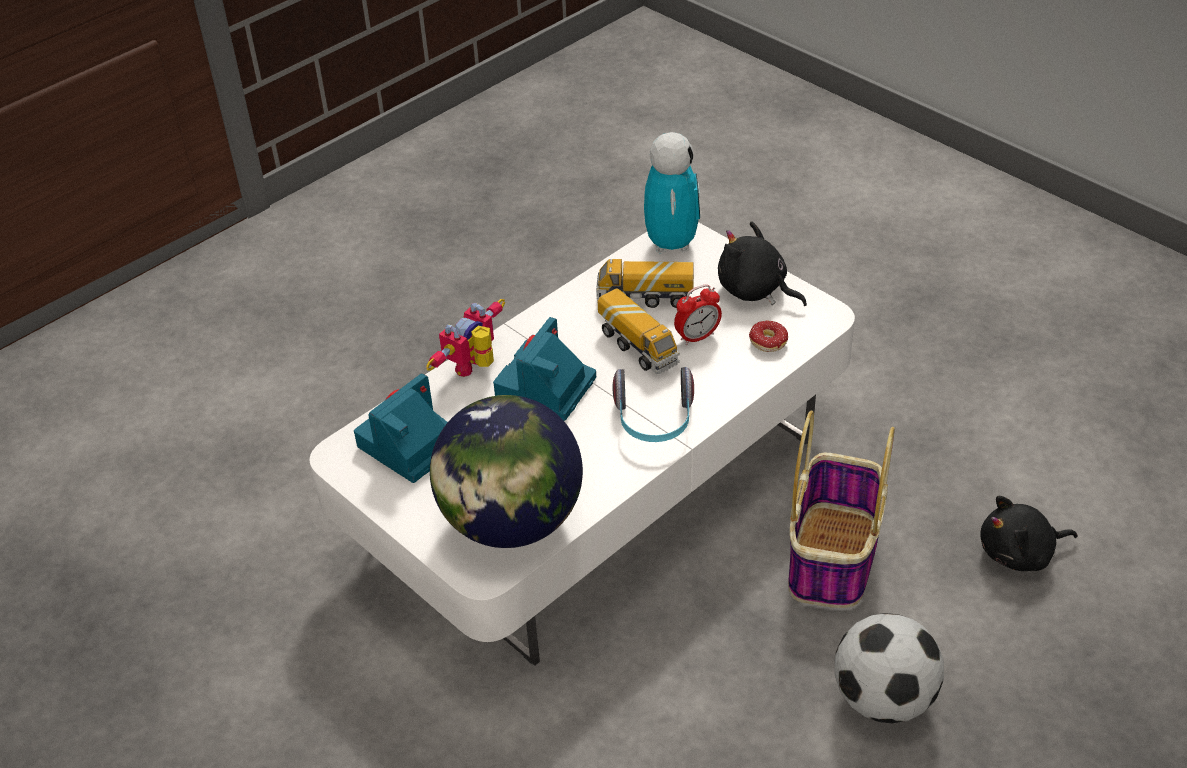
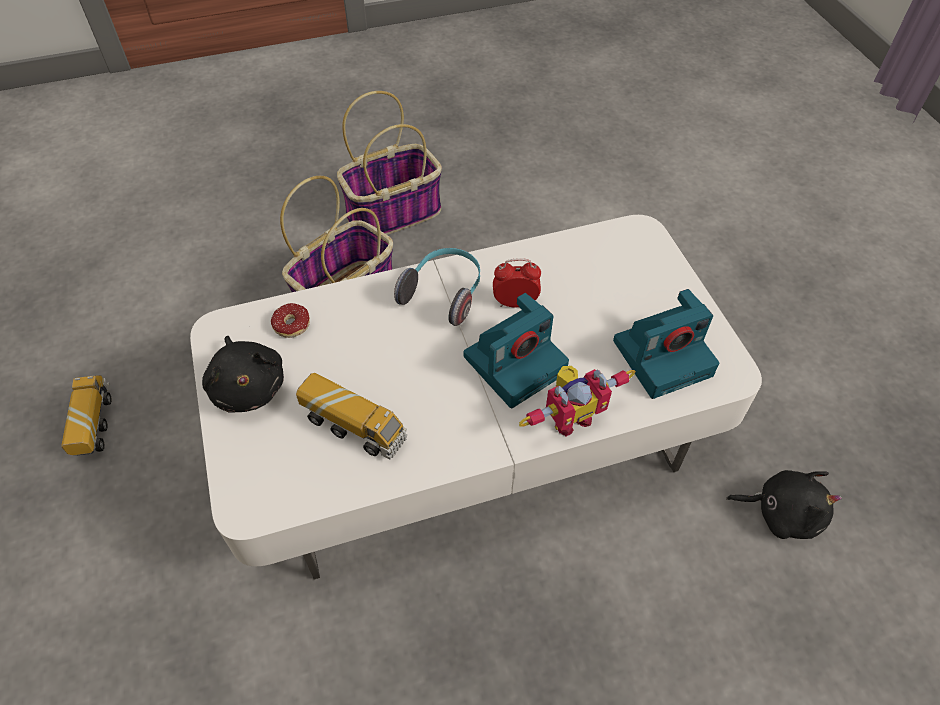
camera: 155 degrees left, 10 degrees up
globe [430,395,583,548] -> none
toy truck [598,288,680,374] -> toy truck moved to [61,375,112,456]
toy robot [644,132,700,254] -> none
alarm clock [674,284,722,345] -> alarm clock moved to [493,258,541,307]
football [835,613,944,723] -> basket [337,91,442,235]
black plush toy [980,496,1078,571] -> black plush toy moved to [726,470,842,539]

